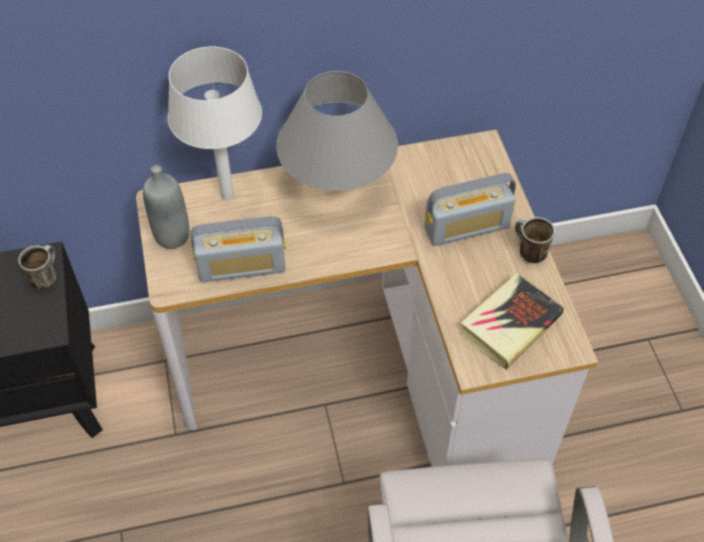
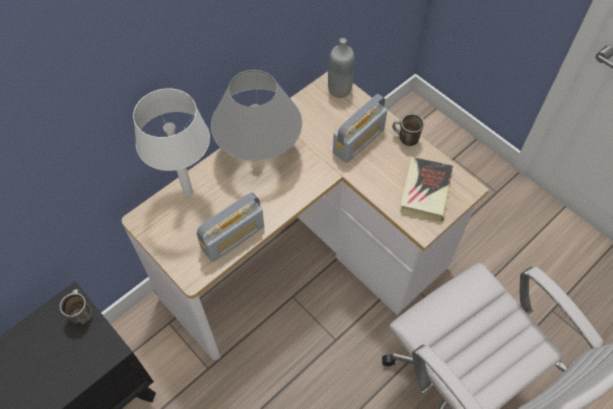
camera: 30 degrees left, 5 degrees up
grey bottle [143,165,190,249] -> grey bottle moved to [328,38,355,98]

